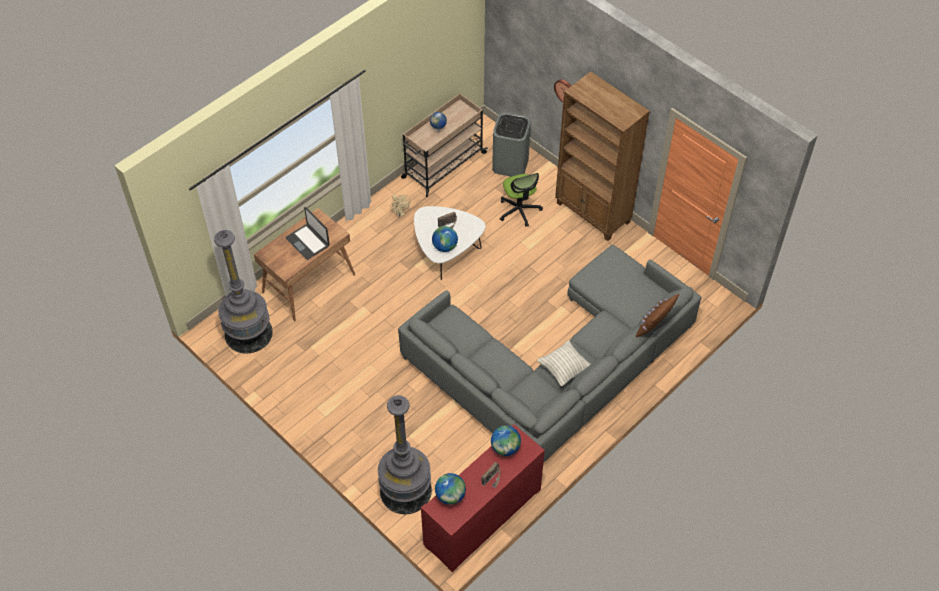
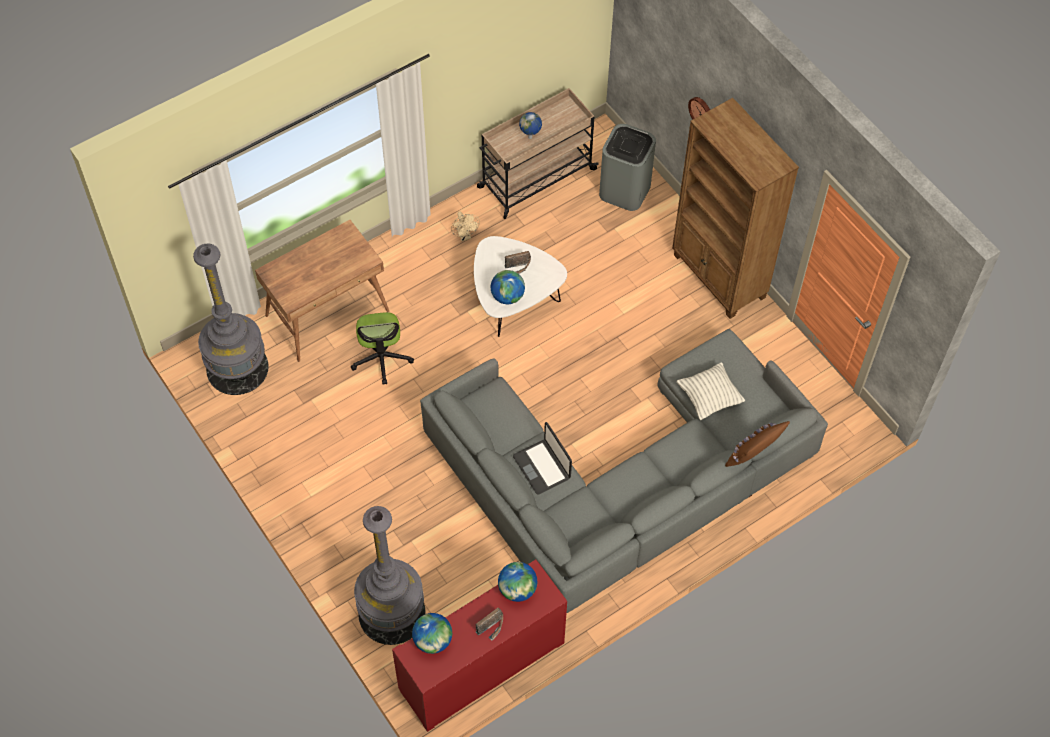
camera: 10 degrees right, 5 degrees up
laptop [286,207,330,260] -> laptop moved to [513,422,572,495]
office chair [500,173,543,227] -> office chair moved to [351,312,414,385]
pillow [537,340,590,387] -> pillow moved to [677,362,745,420]

